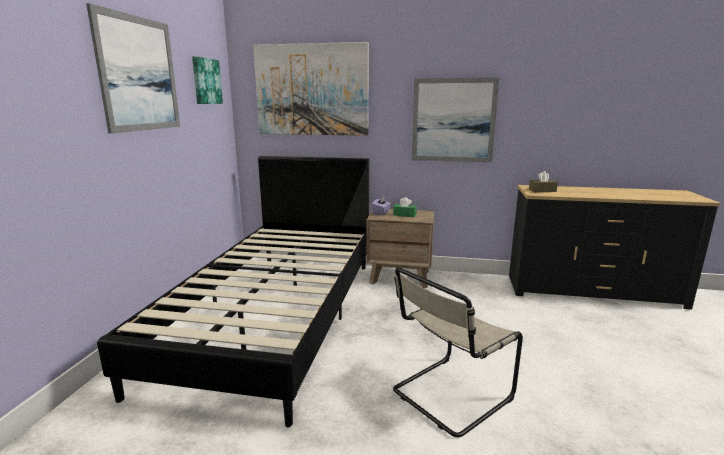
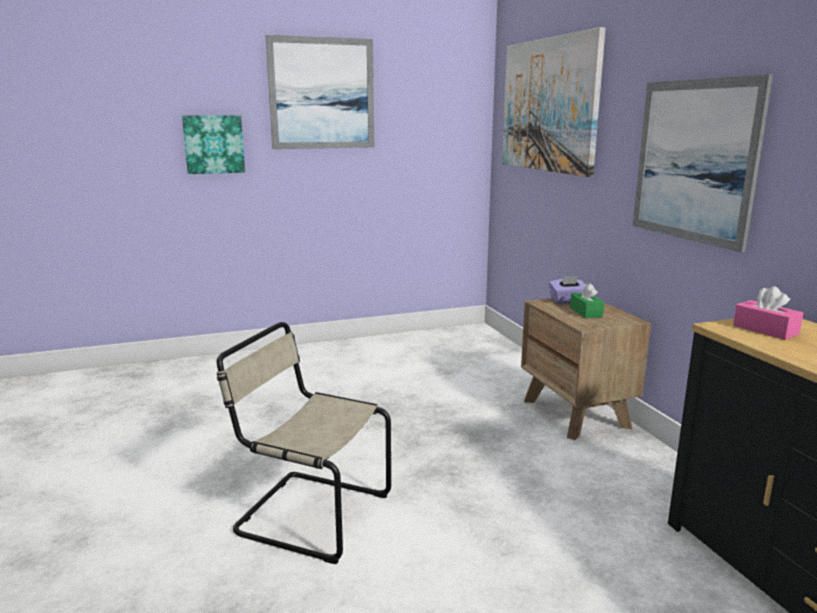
camera: 60 degrees right, 0 degrees up
black bed [97,156,369,427] -> none
picture [192,56,223,104] -> picture moved to [182,116,245,174]
brown tissue box [529,171,558,192] -> pink tissue box [733,286,803,340]

